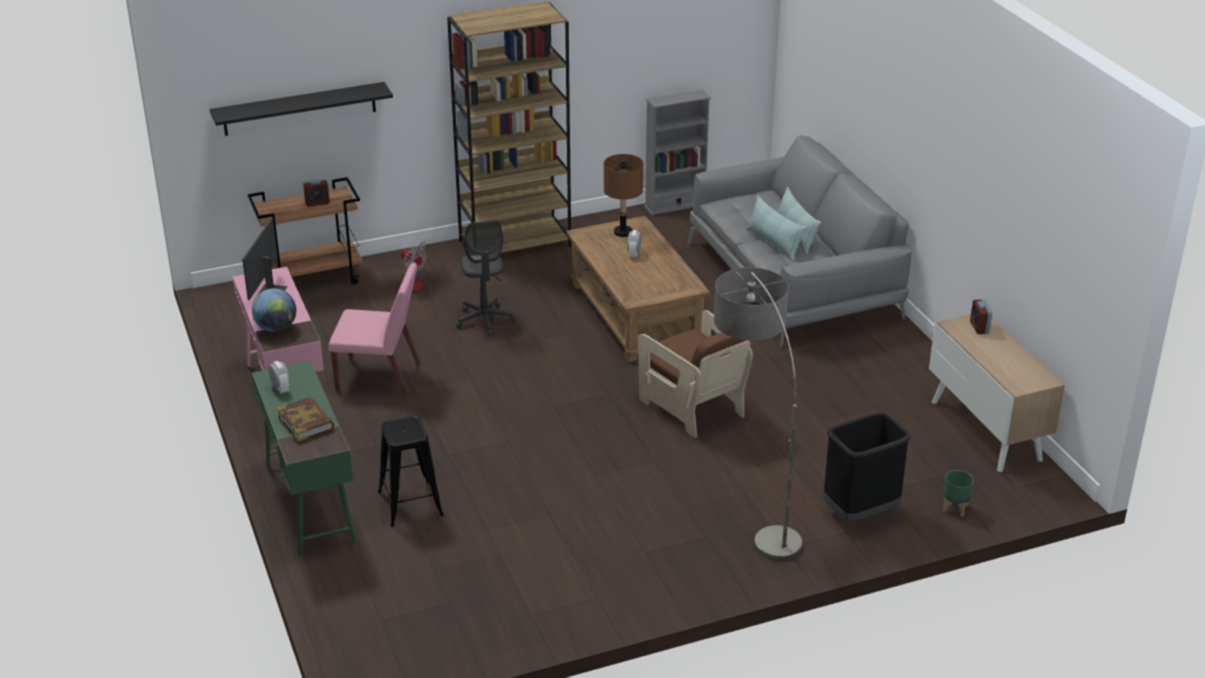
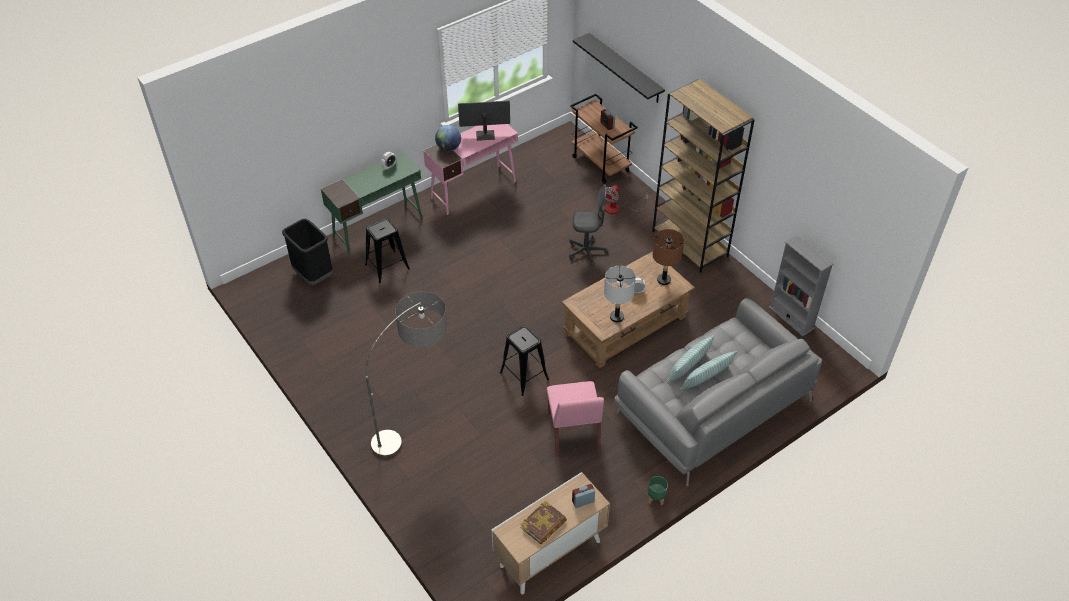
camera: 75 degrees right, 15 degrees up
book [276,397,334,442] -> book moved to [521,500,567,544]
pink chair [328,262,421,396] -> pink chair moved to [547,381,604,457]
grey office chair [456,220,516,336] -> grey office chair turned 150 degrees counterclockwise [569,184,608,266]
brown armchair [638,310,753,438] -> black stool [500,326,549,396]
black trash can [823,413,911,521] -> black trash can moved to [282,219,333,285]
green planter [943,470,974,517] -> green planter moved to [648,476,668,505]
none -> grey table lamp [604,266,636,323]

